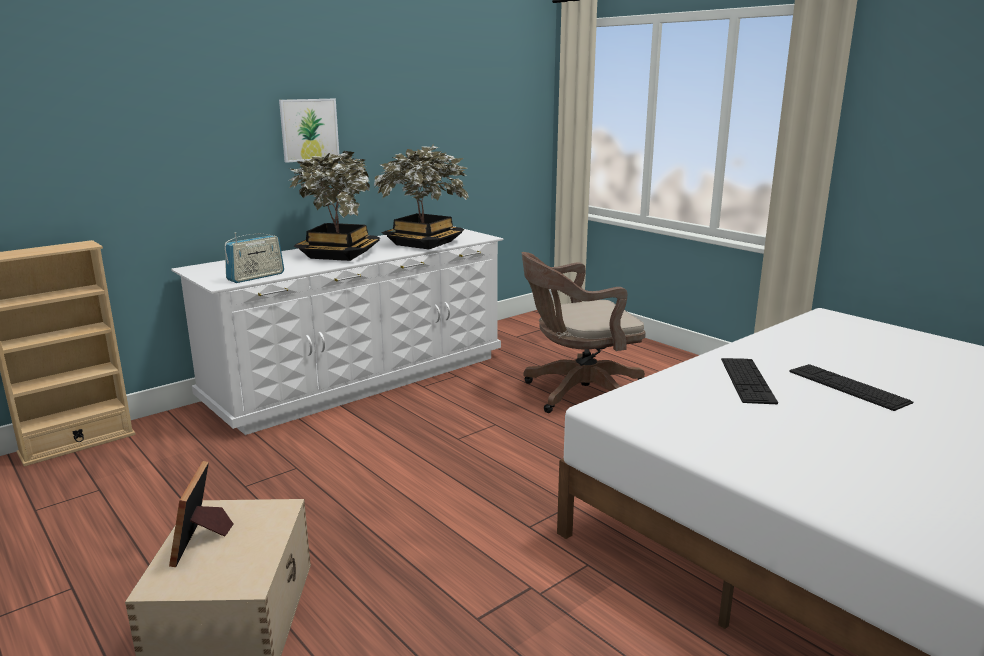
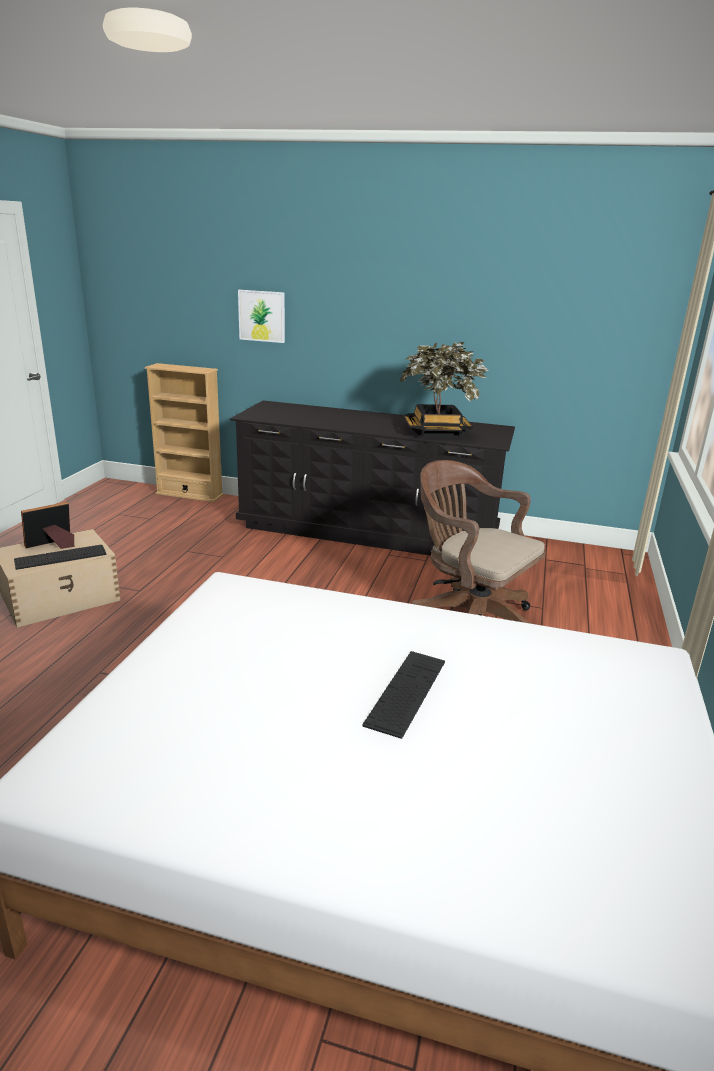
camera: 55 degrees right, 5 degrees up
white dresser [171,226,503,435] -> black dresser [230,401,515,556]
radio [225,232,284,283] -> none
picture [279,99,339,163] -> picture moved to [238,290,285,343]
potted plant [289,151,380,261] -> none
keyboard [721,358,778,404] -> keyboard moved to [14,545,107,570]

